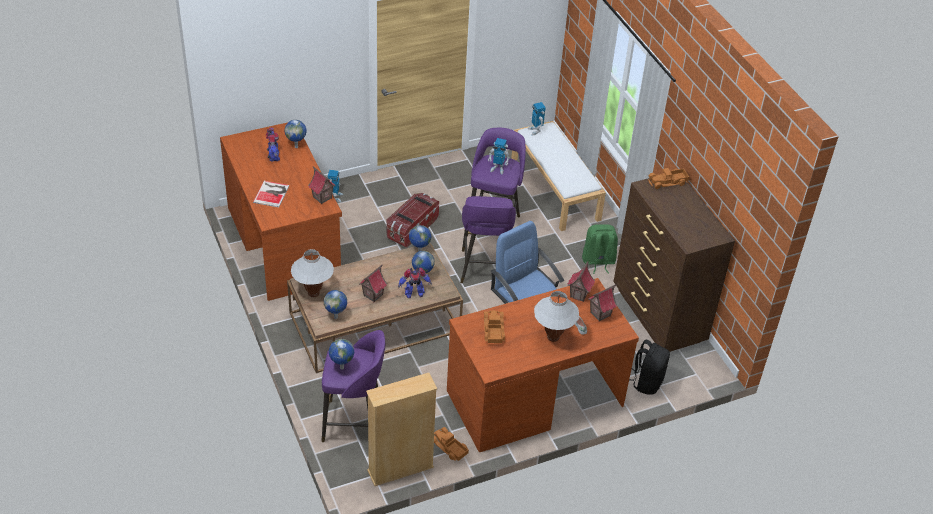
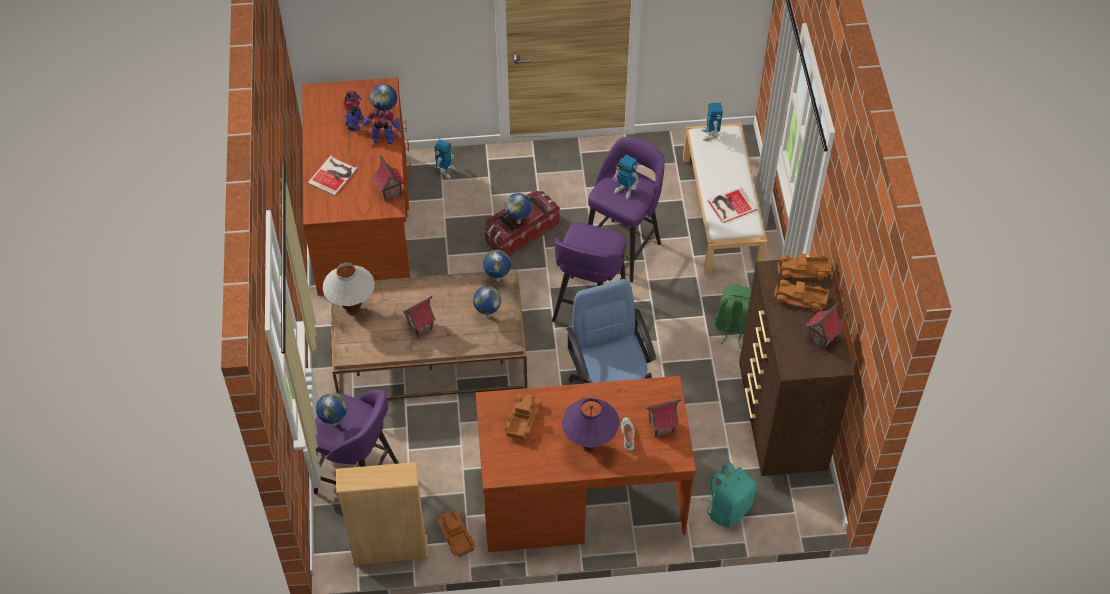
camera: 20 degrees right, 10 degrees up
globe [324,290,347,319] -> globe moved to [505,193,532,224]
toy robot [398,267,432,298] -> toy robot moved to [362,109,402,144]
white table lamp [534,291,579,342] -> purple table lamp [562,398,620,452]
toy house [567,261,595,302] -> toy house moved to [806,301,844,350]
black backpack [629,340,670,395] -> turquoise backpack [702,462,756,528]
none -> book [707,187,757,223]
none -> toy truck [774,280,829,311]

